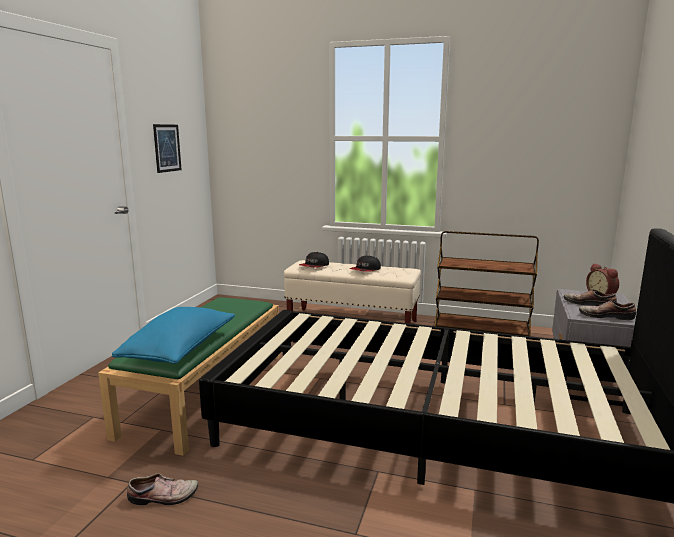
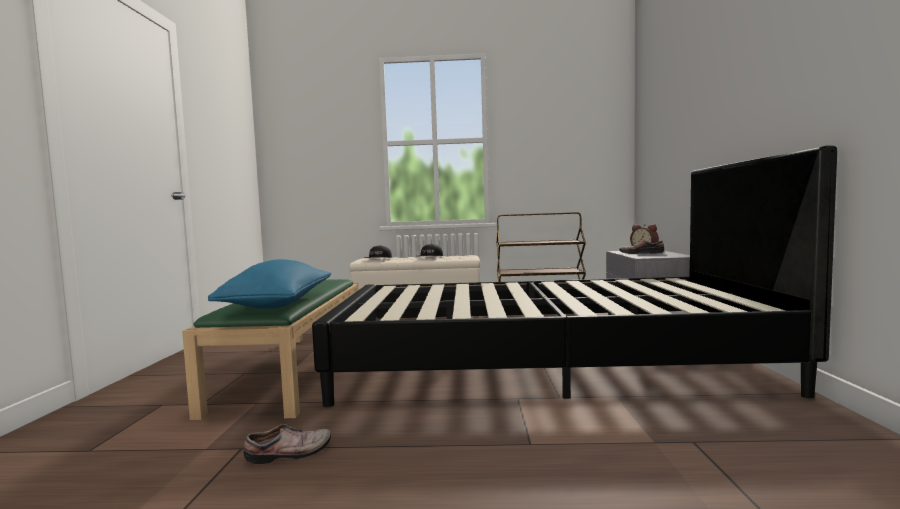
camera: 15 degrees left, 10 degrees down
picture [153,124,182,173] -> none
shoe [579,300,636,320] -> none

